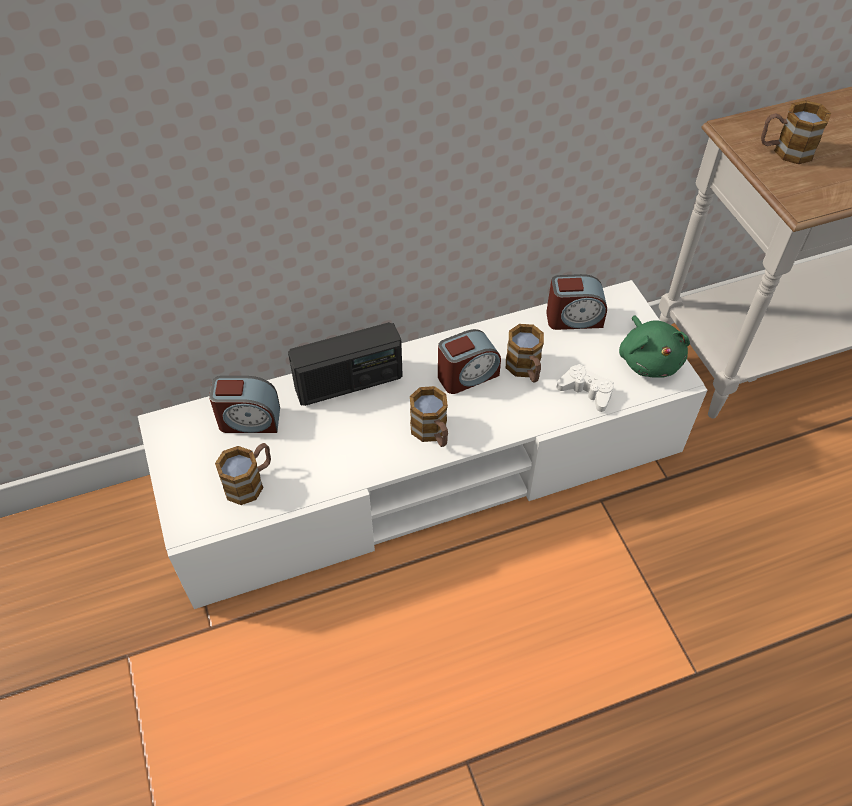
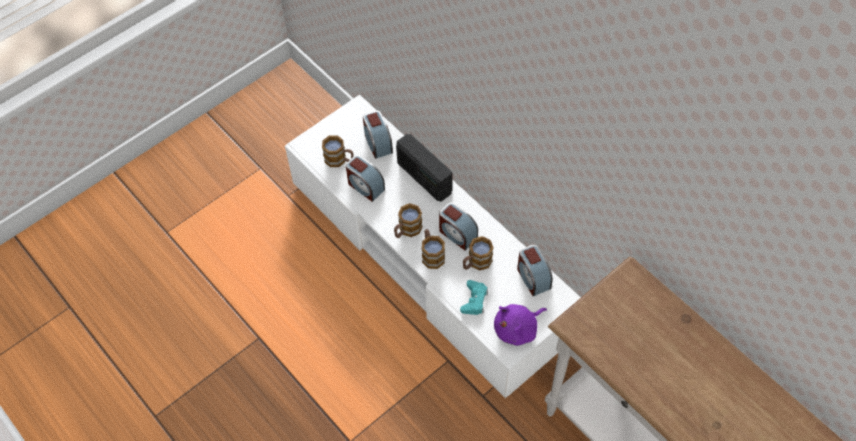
camera: 70 degrees right, 5 degrees up
white game controller [557,364,614,412] -> turquoise game controller [460,280,488,315]
green plush toy [619,316,690,378] -> purple plush toy [494,304,547,346]
mug [761,100,831,164] -> mug moved to [422,229,445,269]
none -> alarm clock [346,155,385,202]

